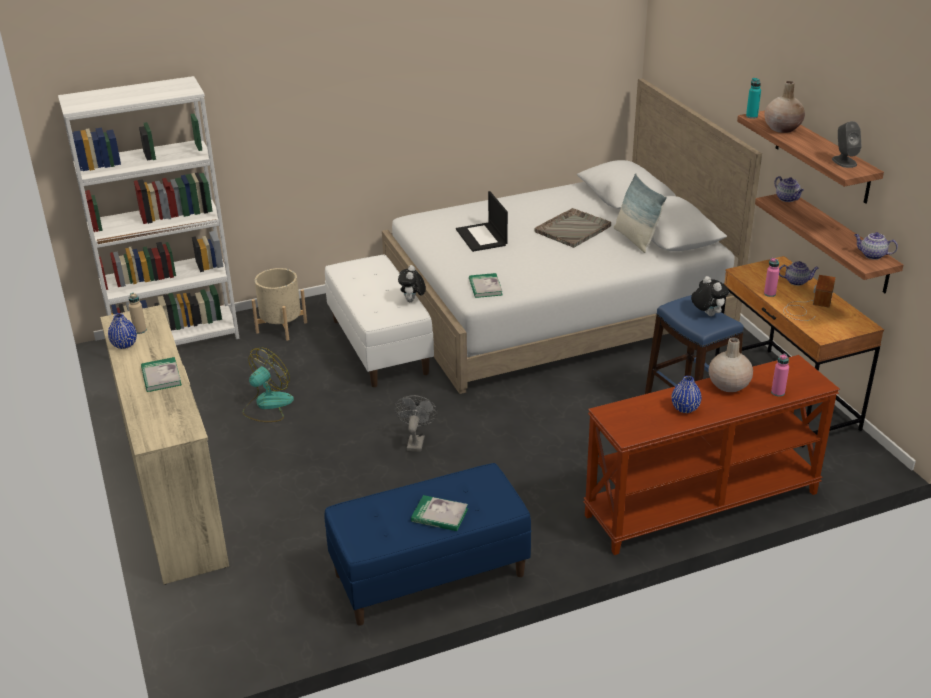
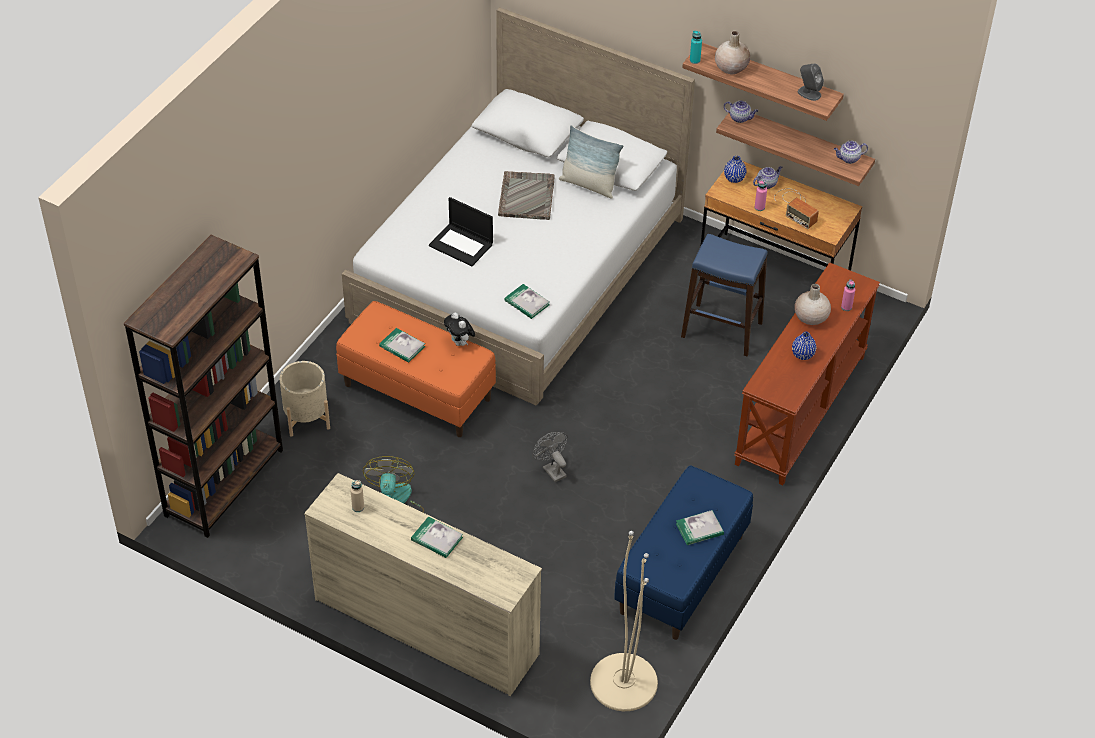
camera: 40 degrees left, 15 degrees up
white bookcase [58,76,240,345] -> brown bookcase [124,235,283,538]
blue vase [108,313,137,349] -> blue vase moved to [724,156,746,183]
white bench [325,254,434,387] -> orange bench [336,301,496,437]
plush toy [691,276,729,316] -> none
radio [783,275,836,321] -> radio turned 150 degrees clockwise [774,189,819,229]
none -> book [379,328,425,363]
none -> beige floor lamp [590,531,658,711]

